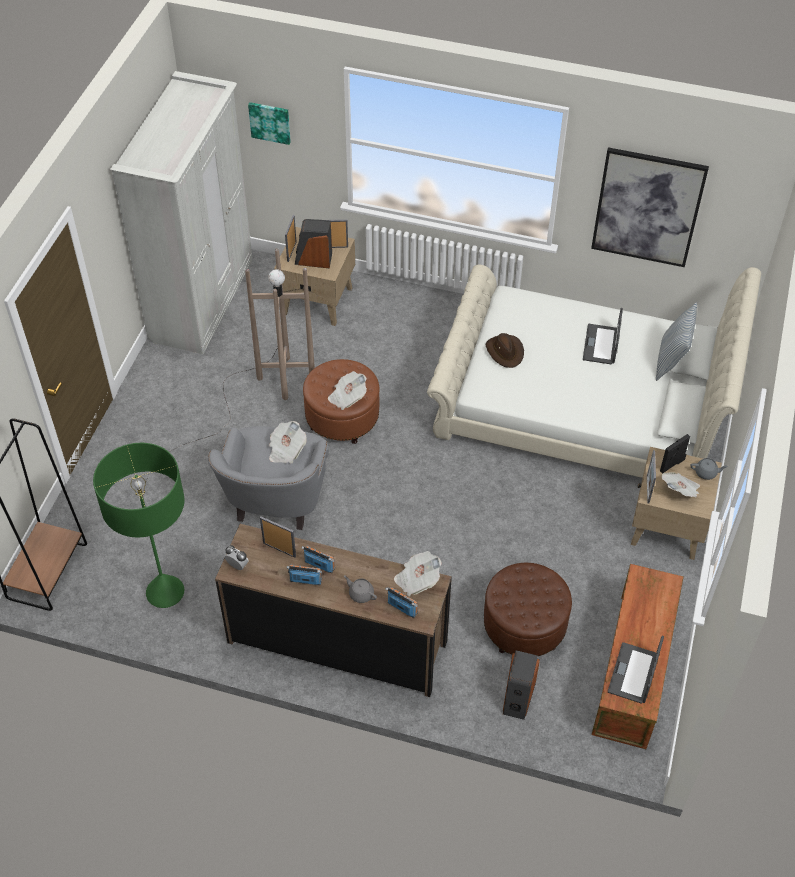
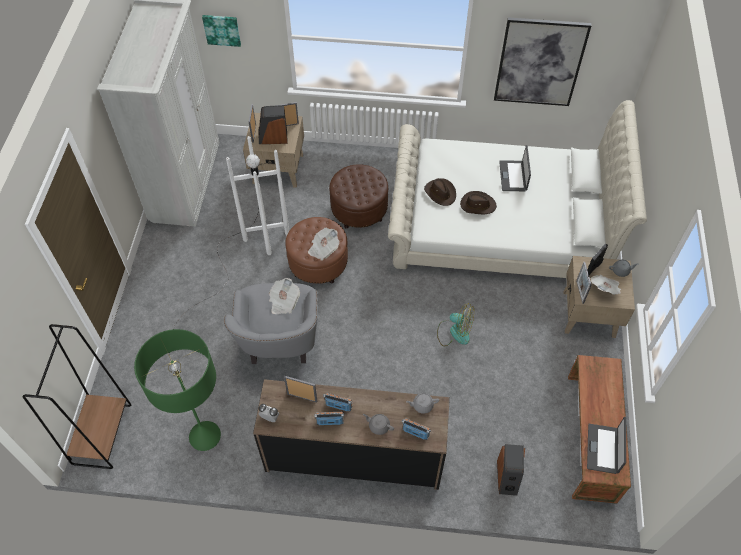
camera: 10 degrees left, 5 degrees up
brown floor lamp [143,248,315,493] -> white floor lamp [173,136,290,329]
newspaper [394,551,442,596] -> grey teapot [406,393,439,414]
brown ottoman [484,563,572,656] -> brown ottoman moved to [329,164,388,228]
pillow [656,302,697,381] -> none
none -> fan [437,303,474,346]
none -> brown hat [460,191,497,215]

